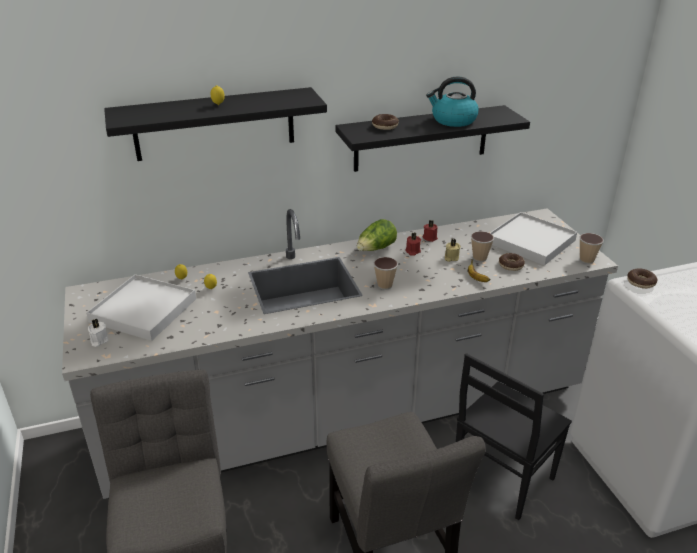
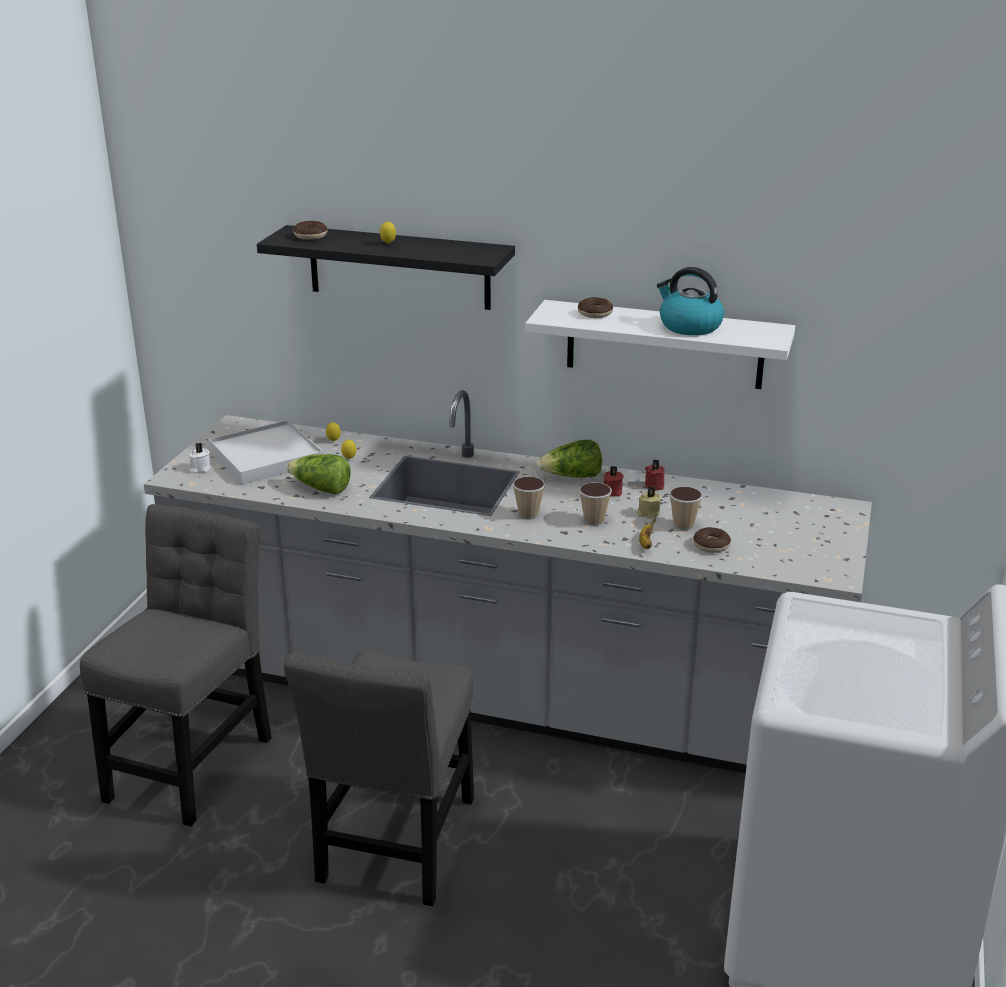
camera: 35 degrees right, 5 degrees down
black shelf [335,105,530,172] -> white shelf [525,300,795,389]
black chair [456,353,572,520] -> none
white tray [490,212,577,266] -> none
cup [579,233,604,264] -> cup moved to [579,482,612,526]
donut [627,268,657,289] -> donut moved to [293,221,327,240]
none -> lettuce [287,454,351,494]

